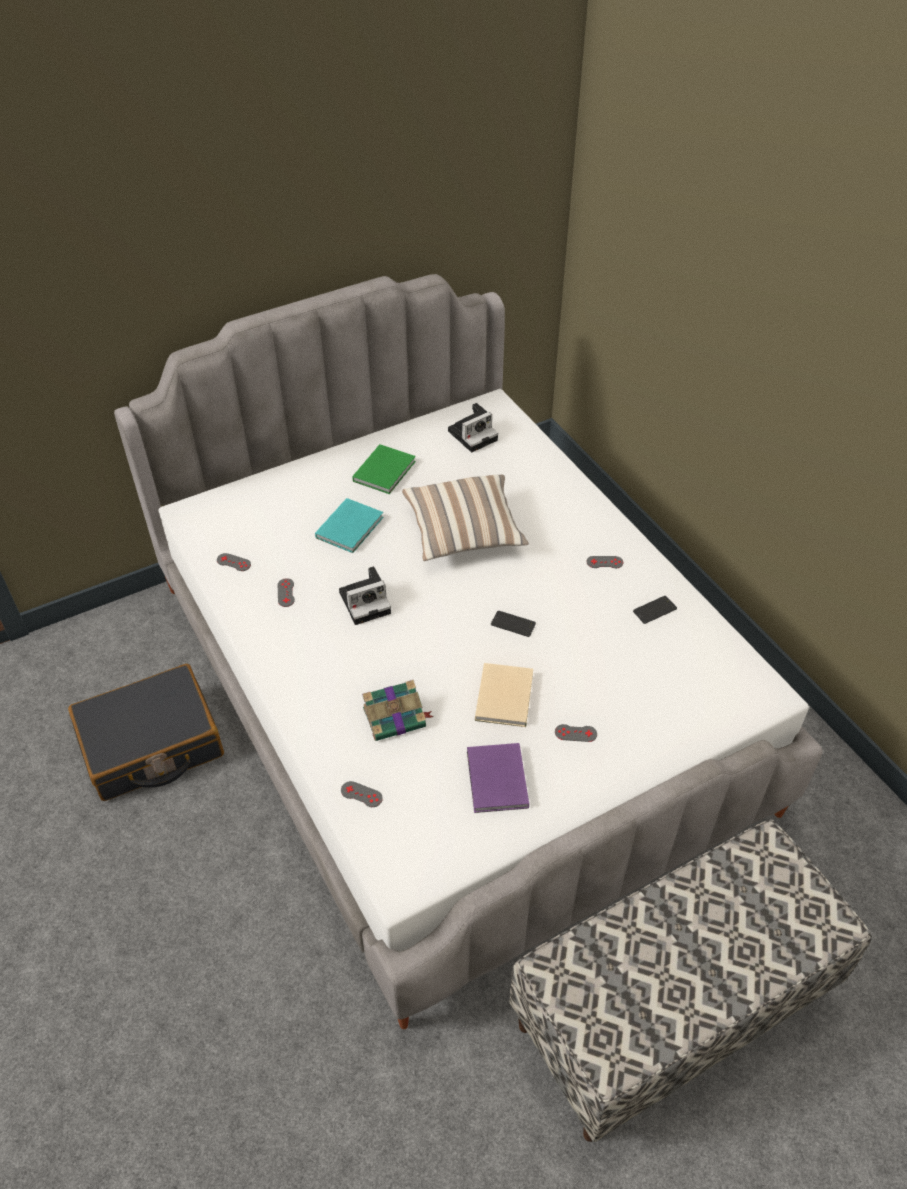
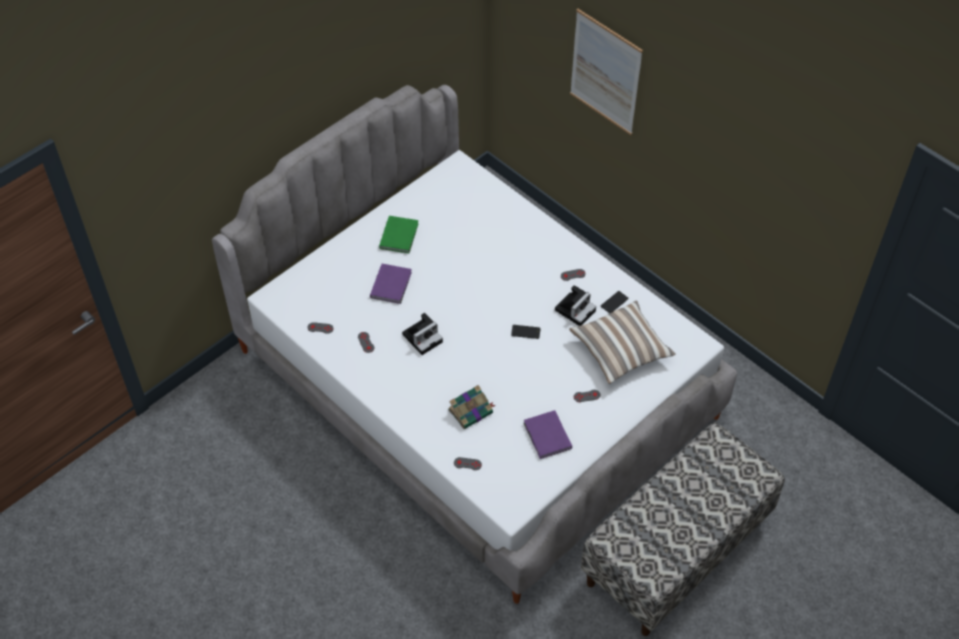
camera: 15 degrees left, 5 degrees up
black suitcase [68,664,224,801] -> none
turquoise book [315,498,384,553] -> purple book [370,264,412,304]
pillow [402,474,529,561] -> pillow moved to [569,300,676,384]
camera [448,403,498,453] -> camera moved to [555,285,596,326]
beige book [475,663,533,727] -> none
none -> picture [570,8,643,135]

